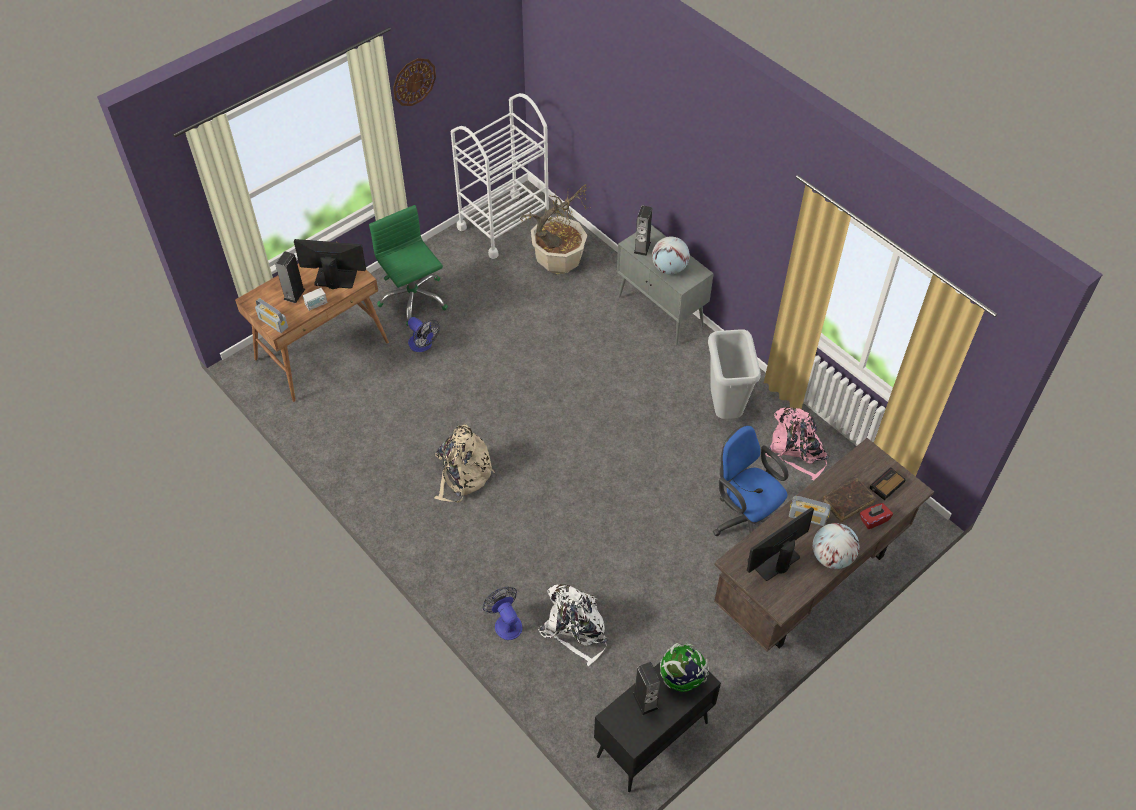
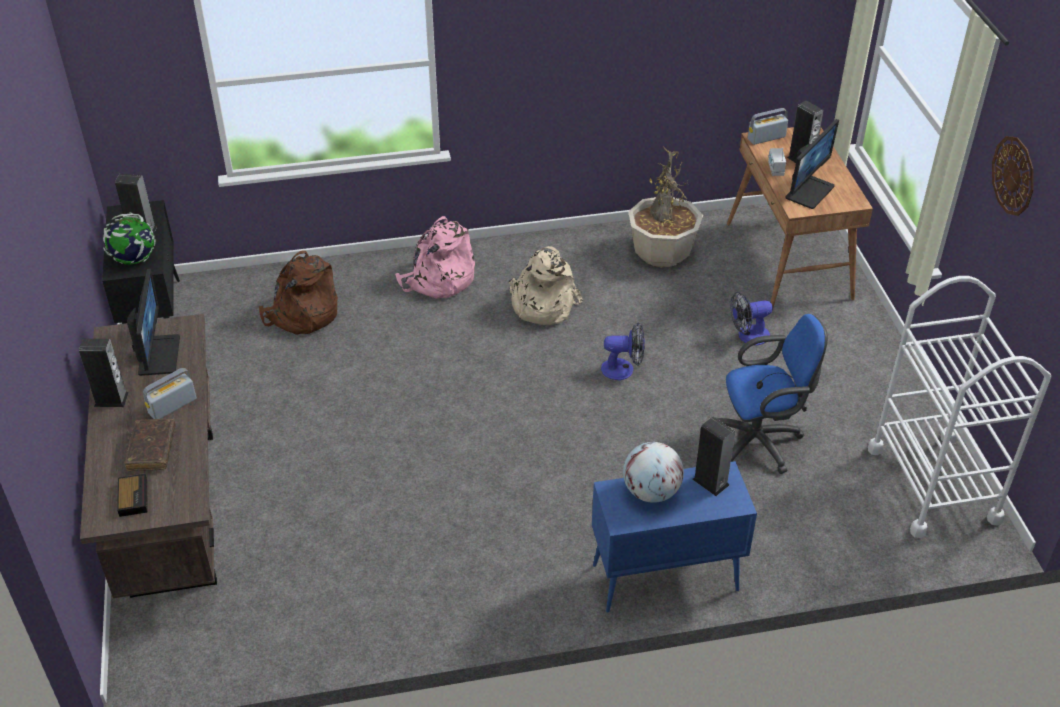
camera: 120 degrees right, 10 degrees down
green office chair [369,205,448,326] -> none
fan [483,587,522,640] -> fan moved to [601,322,645,380]
potted plant [520,184,591,274] -> potted plant moved to [628,146,703,267]
white backpack [538,584,608,666] -> brown backpack [259,250,338,335]
grey cabinet [617,225,714,345] -> blue cabinet [592,461,757,612]
grey trash can [708,329,761,419] -> none
blue office chair [713,425,788,536] -> blue office chair moved to [716,314,828,474]
pink backpack [765,407,829,481] -> pink backpack moved to [395,216,475,299]
globe [813,523,859,569] -> speaker [79,339,129,407]
red tissue box [860,503,893,529] -> none

